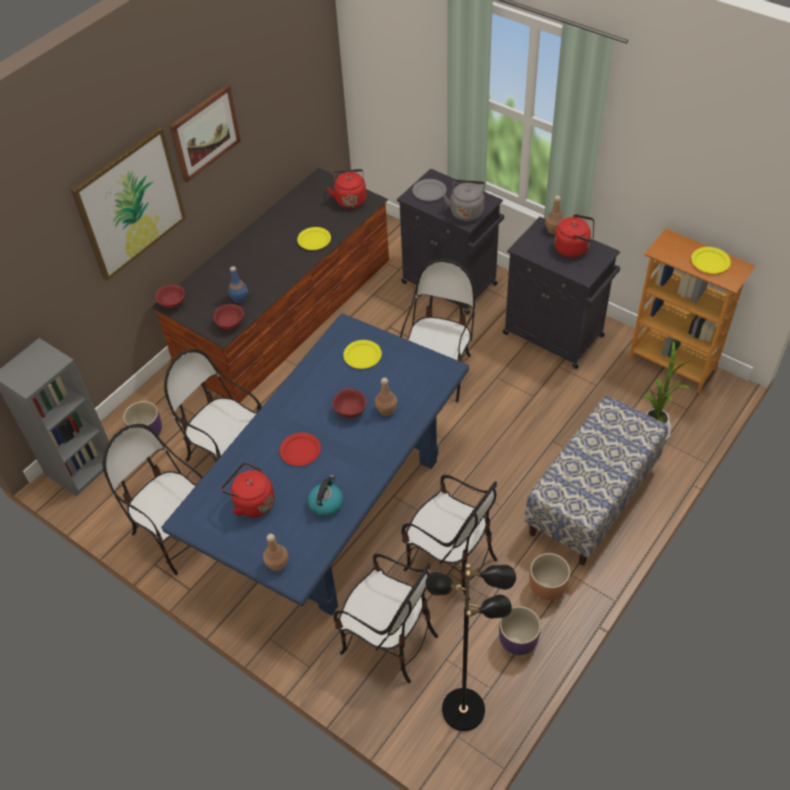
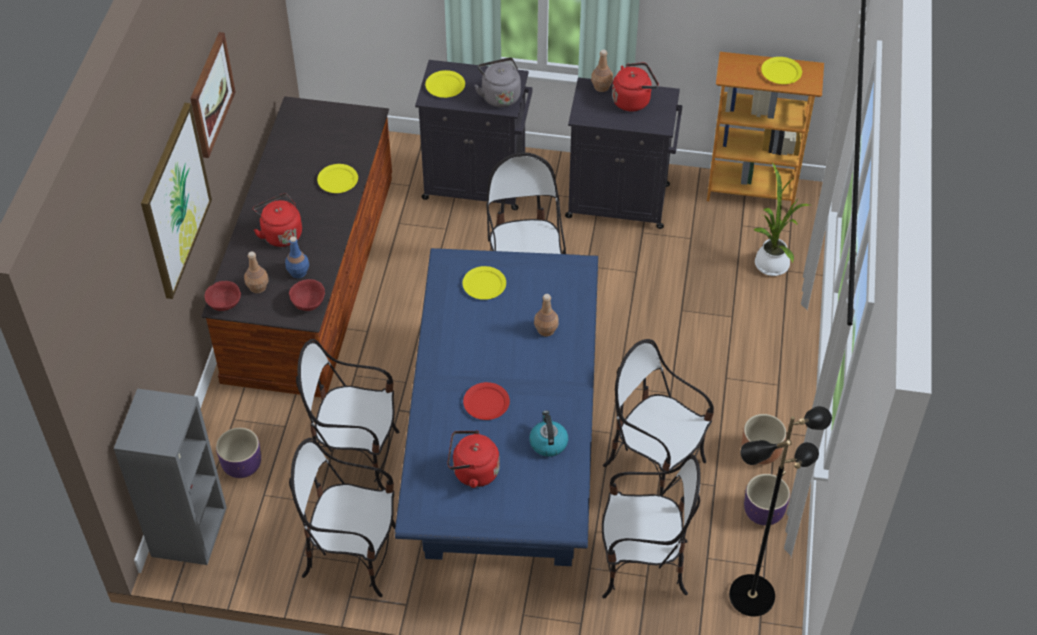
camera: 30 degrees left, 0 degrees up
brown bottle [263,534,289,571] -> brown bottle moved to [244,251,269,293]
red kettle [327,169,366,209] -> red kettle moved to [252,193,302,247]
red bowl [333,389,366,418] -> none
chair [401,475,497,600] -> chair turned 150 degrees counterclockwise [603,339,714,495]
grey plate [412,179,446,201] -> yellow plate [425,70,465,98]
bench [525,396,668,565] -> none

